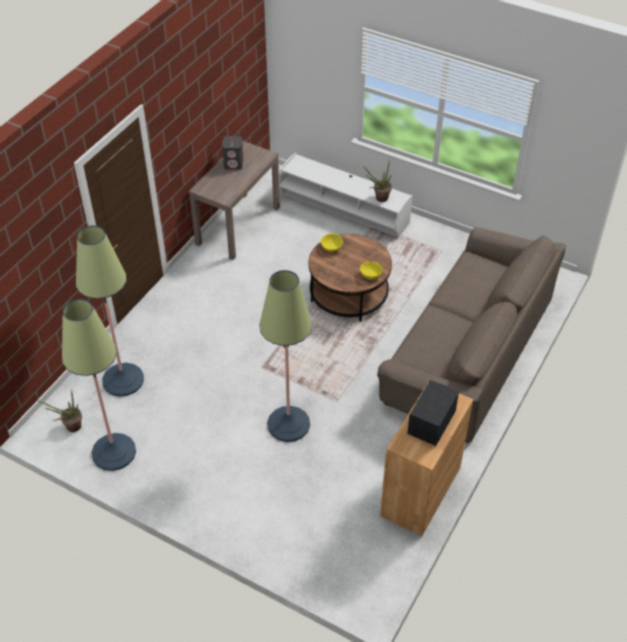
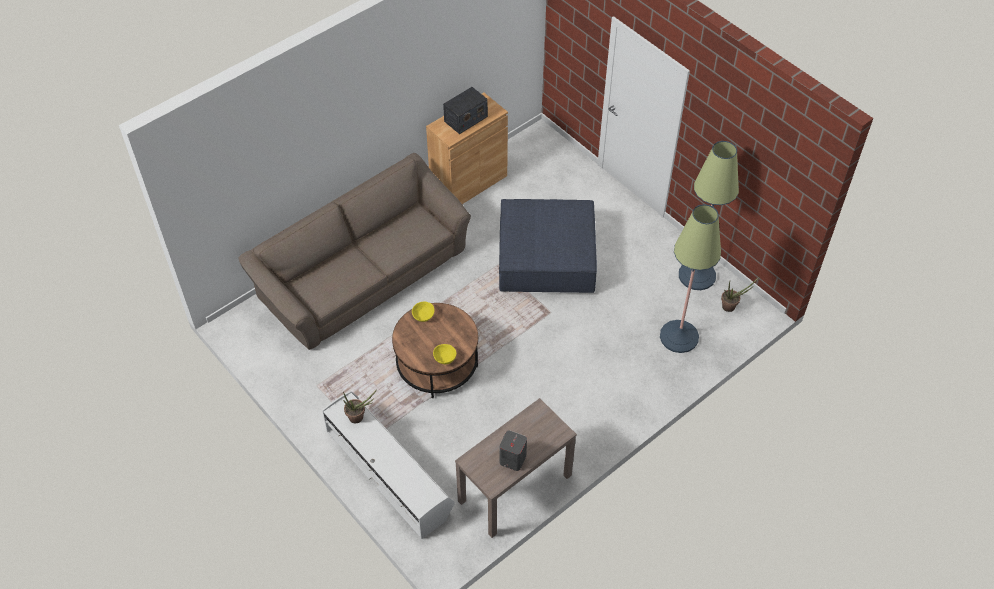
camera: 160 degrees left, 5 degrees up
floor lamp [259,270,312,442] -> blue ottoman [499,199,597,293]

